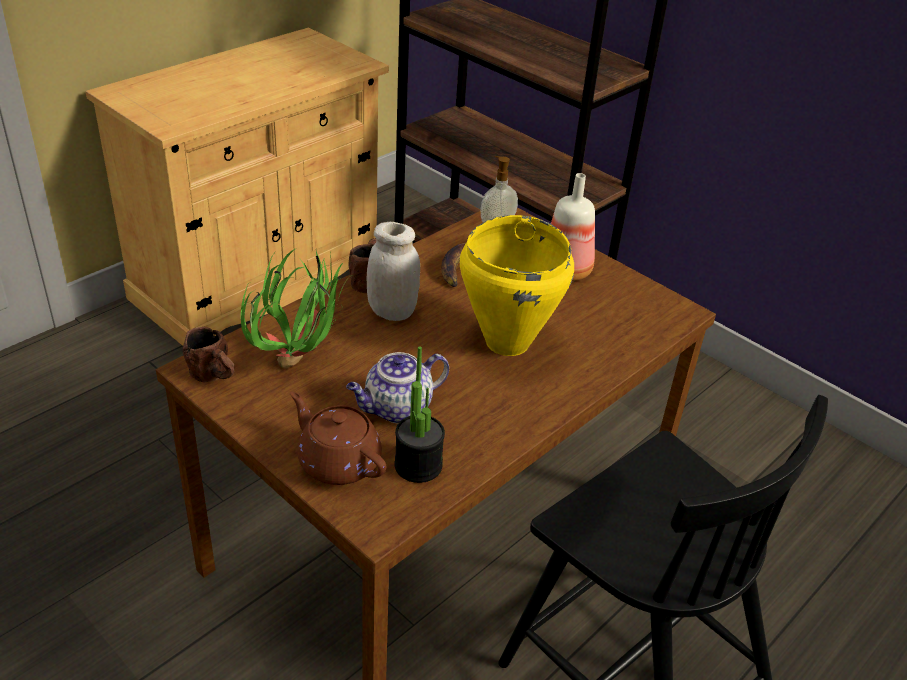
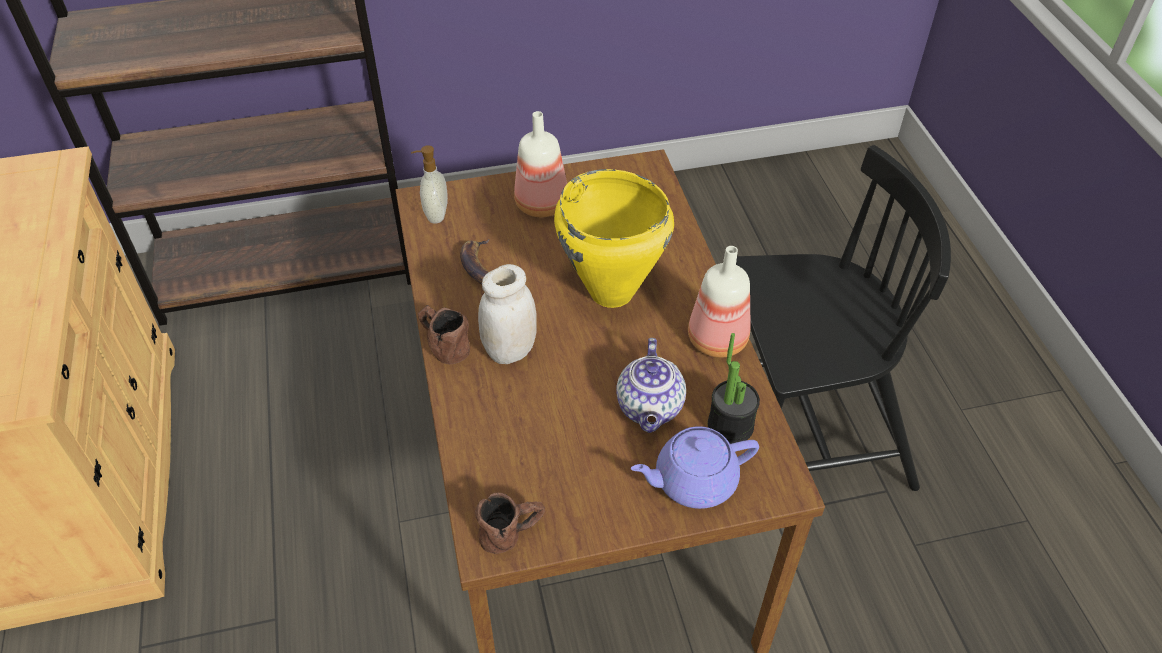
camera: 55 degrees left, 10 degrees up
potted plant [241,246,353,369] -> none
brown teapot [290,391,387,485] -> purple teapot [631,426,759,509]
none -> bottle [688,246,751,358]

